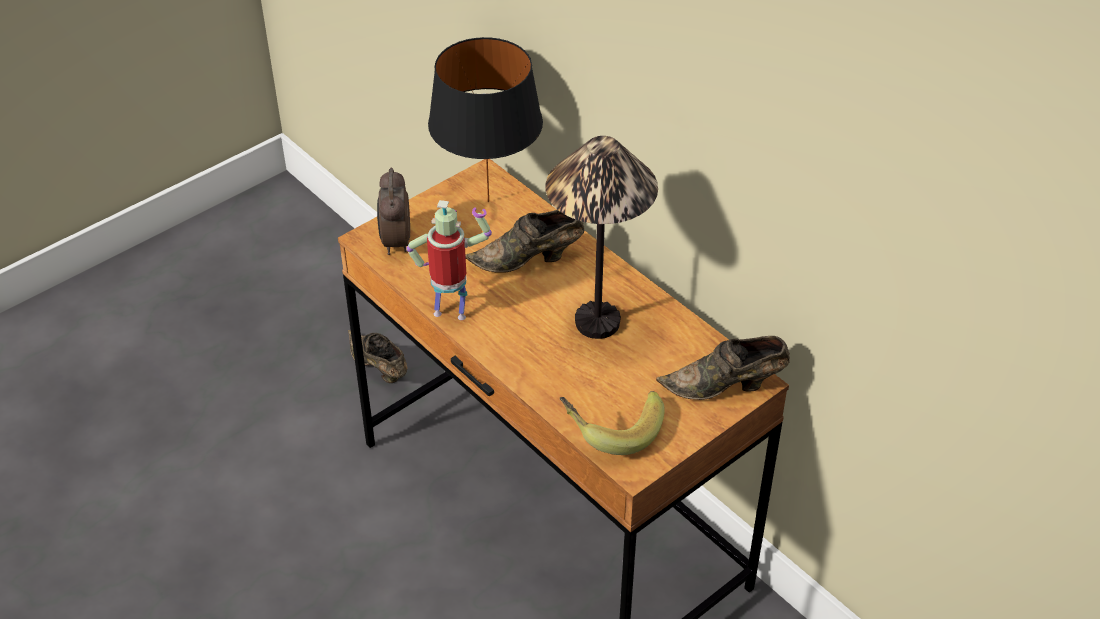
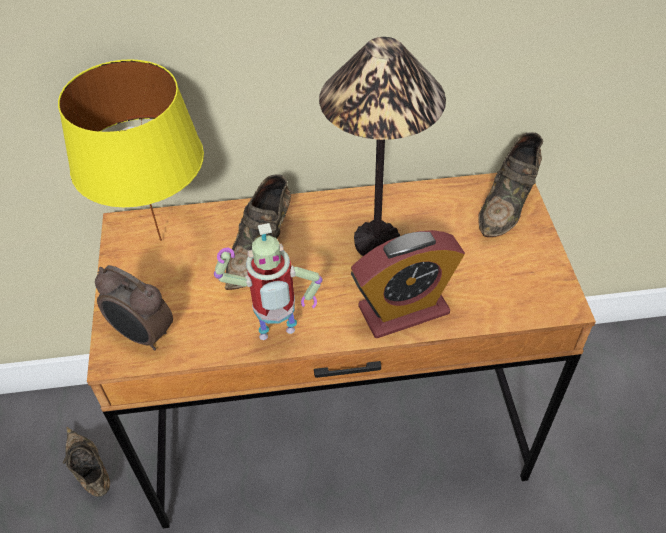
camera: 55 degrees left, 5 degrees up
brown shoe [348,330,407,383] -> brown shoe turned 60 degrees clockwise [63,427,110,497]
toy robot [406,200,492,320] -> toy robot turned 150 degrees counterclockwise [214,223,323,340]
black table lamp [428,37,543,202] -> yellow table lamp [58,59,204,241]
banana [560,391,665,455] -> none
none -> alarm clock [351,230,465,338]

